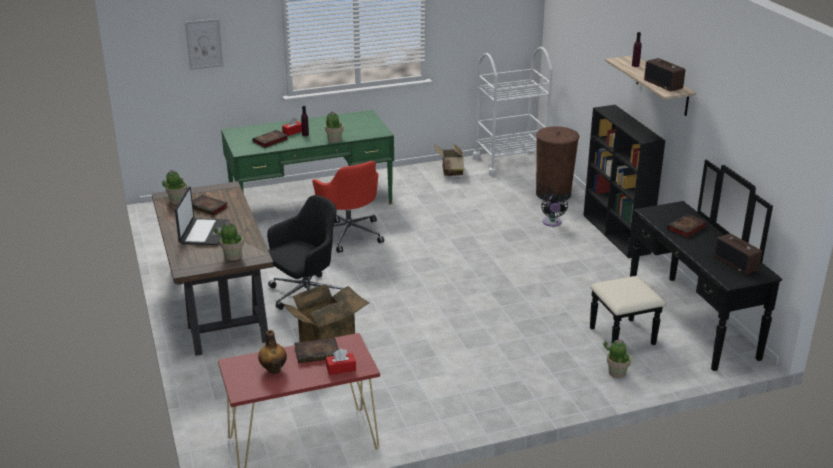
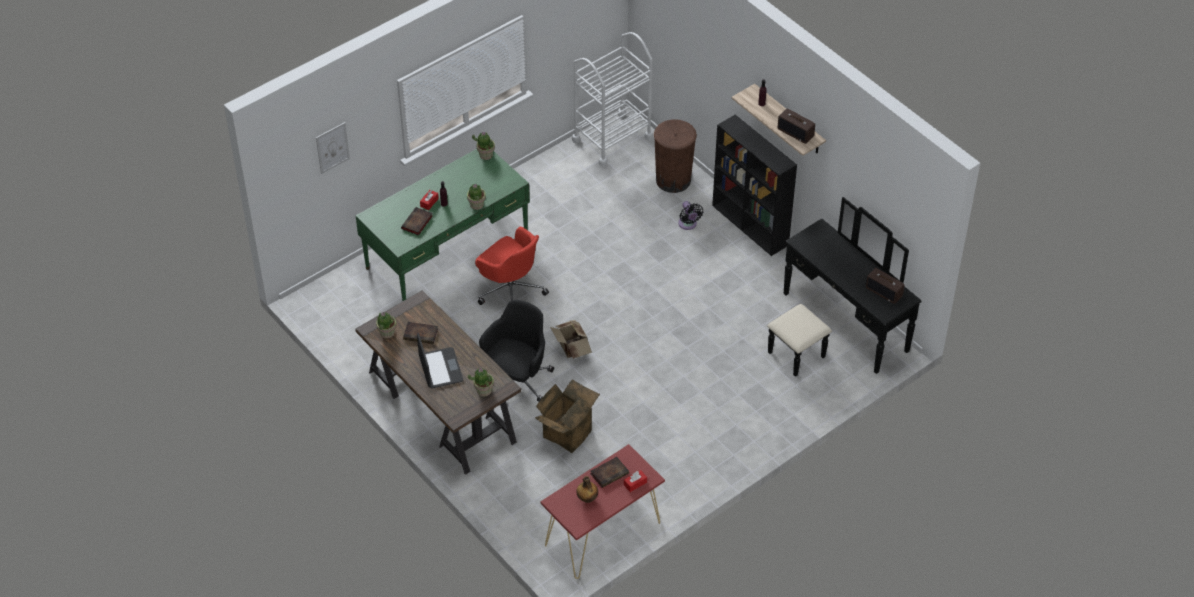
camera: 20 degrees left, 20 degrees up
cardboard box [434,143,464,176] -> cardboard box moved to [550,320,592,359]
potted plant [604,339,631,378] -> potted plant moved to [472,132,495,160]
book [667,214,708,238] -> none

